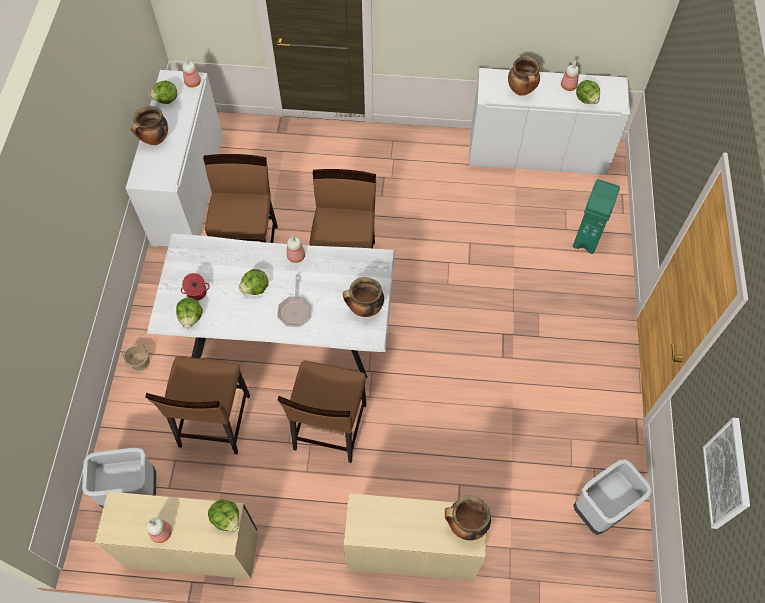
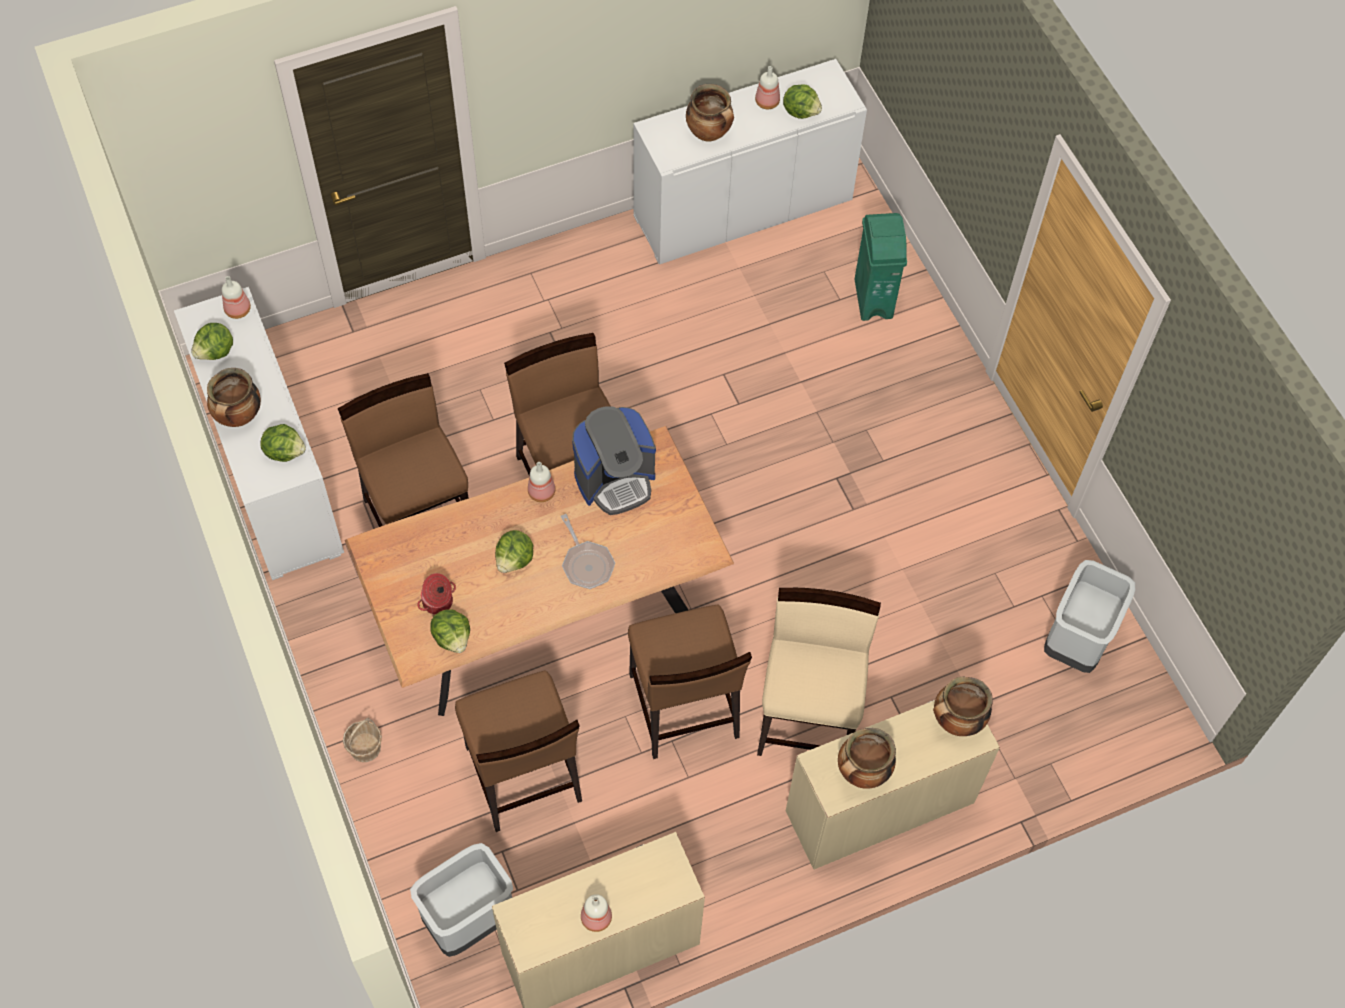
camera: 30 degrees left, 0 degrees up
white dining table [147,234,395,378] -> brown dining table [345,426,734,716]
lettuce [208,499,239,531] -> lettuce moved to [260,424,306,462]
cooking pot [343,277,384,317] -> cooking pot moved to [838,728,896,789]
picture [703,418,750,529] -> none
none -> coffee machine [572,406,656,515]
none -> beige chair [757,588,881,756]

